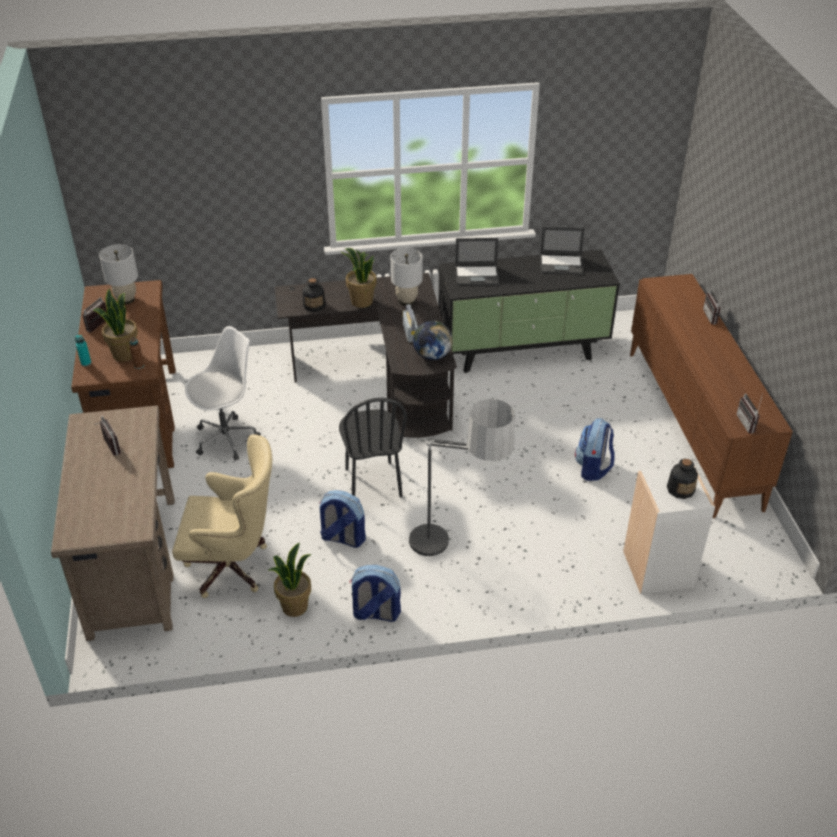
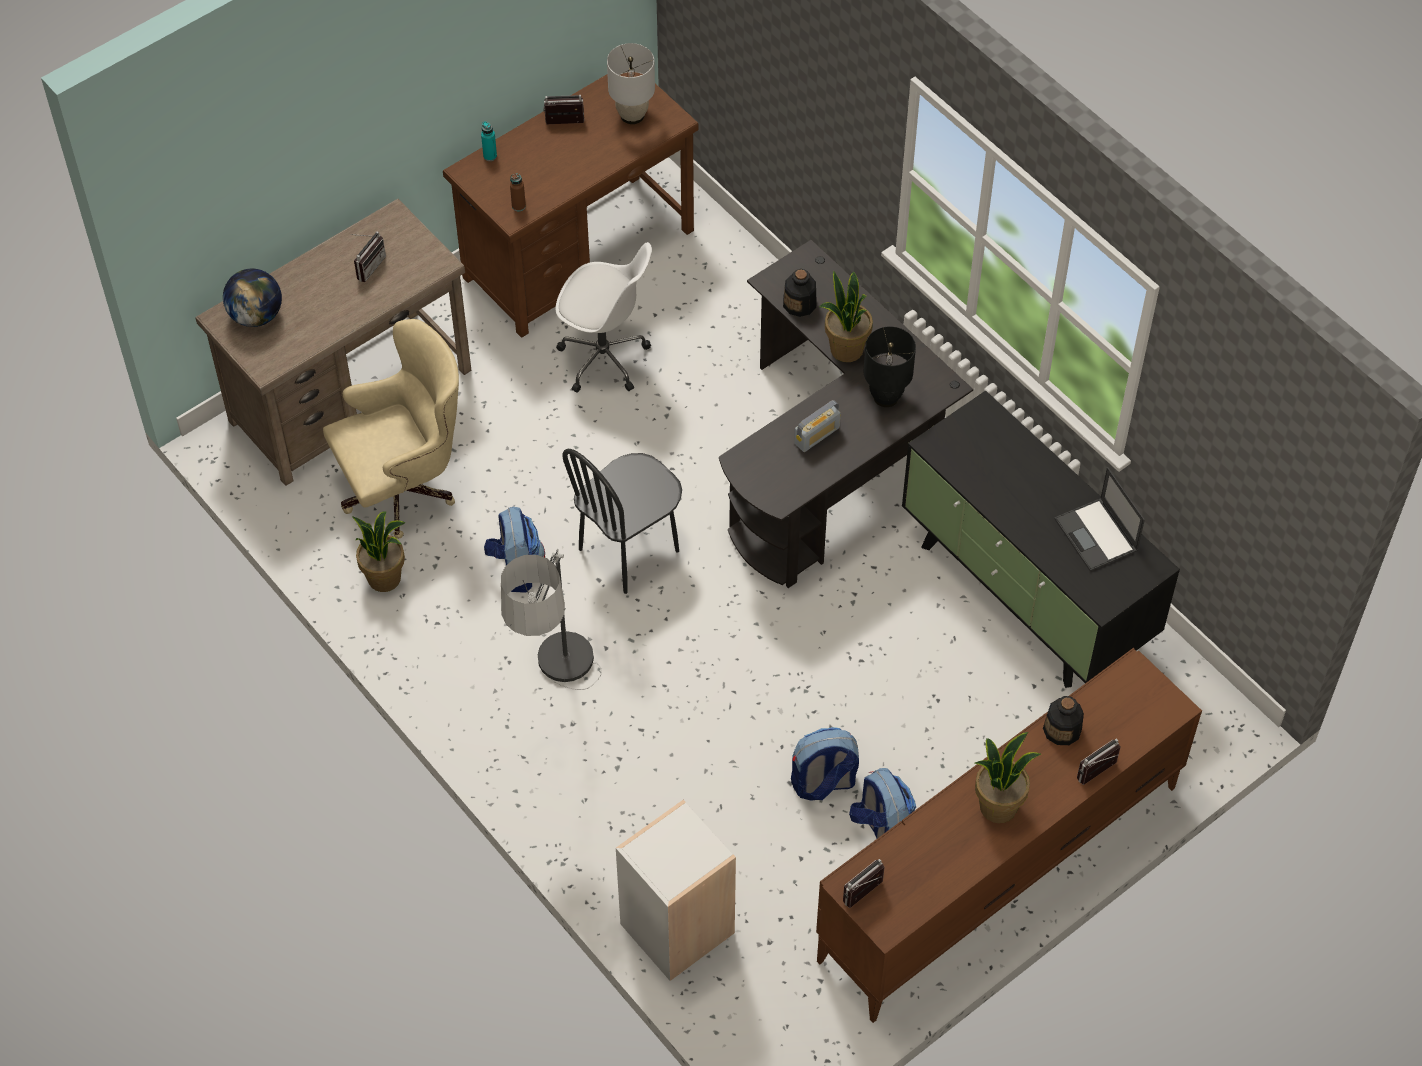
camera: 60 degrees right, 15 degrees up
potted plant [93,288,138,362] -> potted plant moved to [975,732,1041,823]
beige office chair [172,434,272,598] -> beige office chair turned 90 degrees counterclockwise [323,319,459,539]
backpack [349,565,401,622] -> backpack moved to [849,768,916,838]
white table lamp [391,248,423,306] -> black table lamp [864,327,916,407]
globe [413,321,453,360] -> globe moved to [223,269,282,327]
laptop [455,238,499,285] -> none
bottle [667,459,698,499] -> bottle moved to [1043,696,1084,745]

